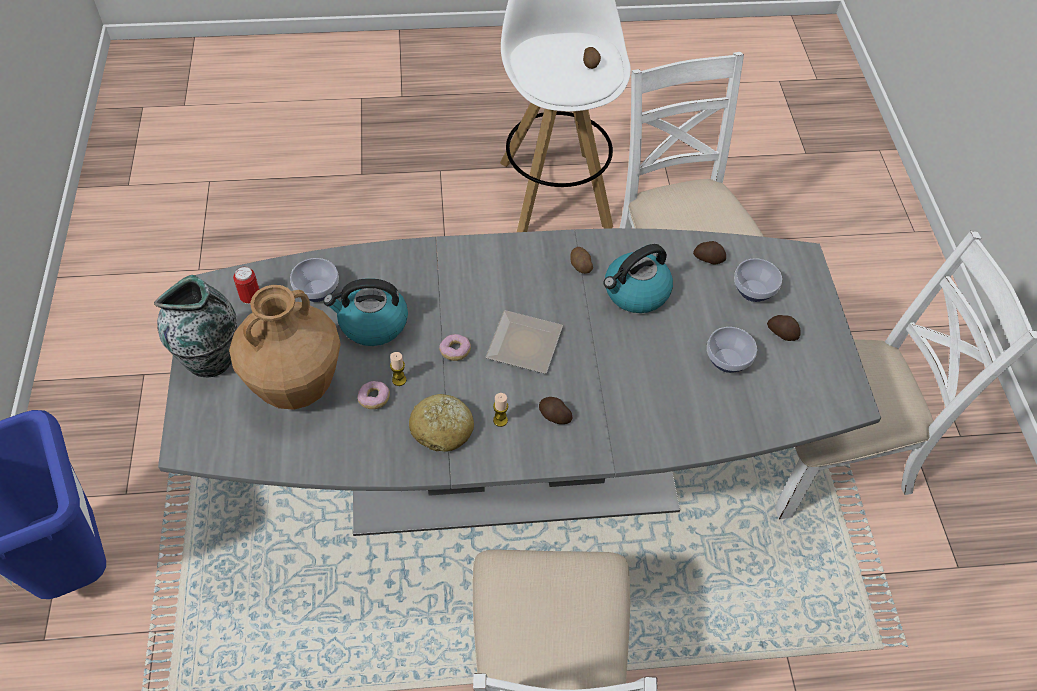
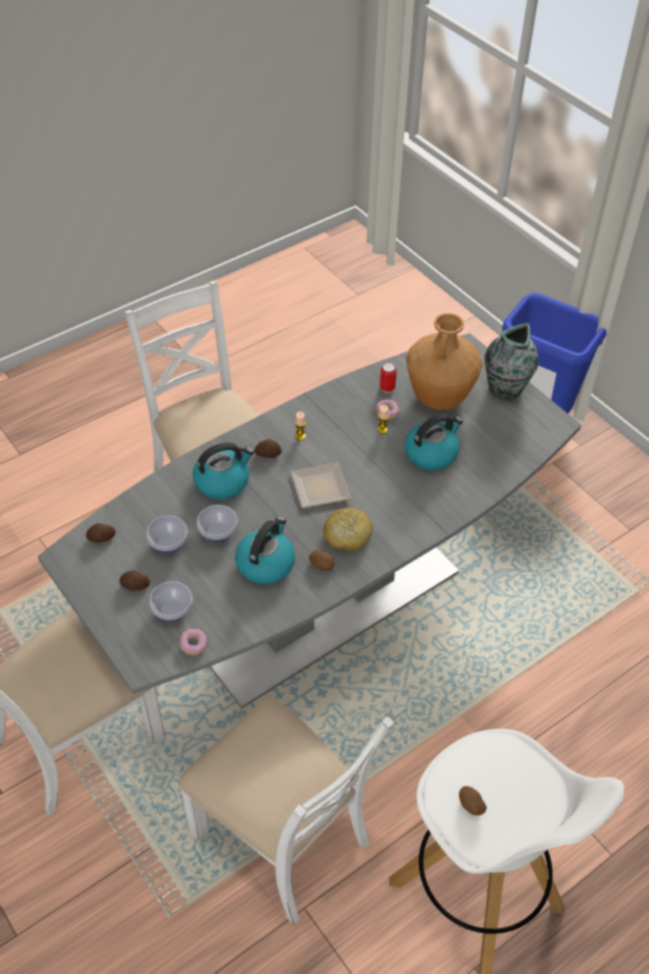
camera: 150 degrees right, 5 degrees down
can [233,267,259,304] -> can moved to [380,363,397,393]
bowl [290,258,339,302] -> bowl moved to [197,505,238,542]
bread [409,394,474,452] -> bread moved to [324,508,373,551]
donut [439,334,471,361] -> donut moved to [180,629,207,655]
potato [693,241,726,264] -> potato moved to [86,523,116,543]
none -> kettle [193,443,254,499]

